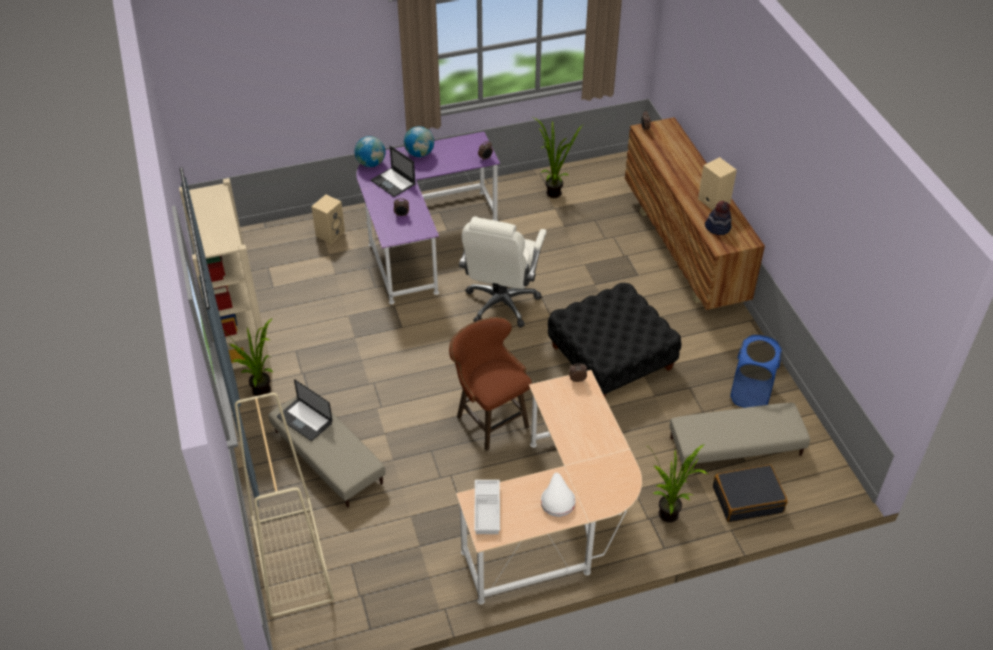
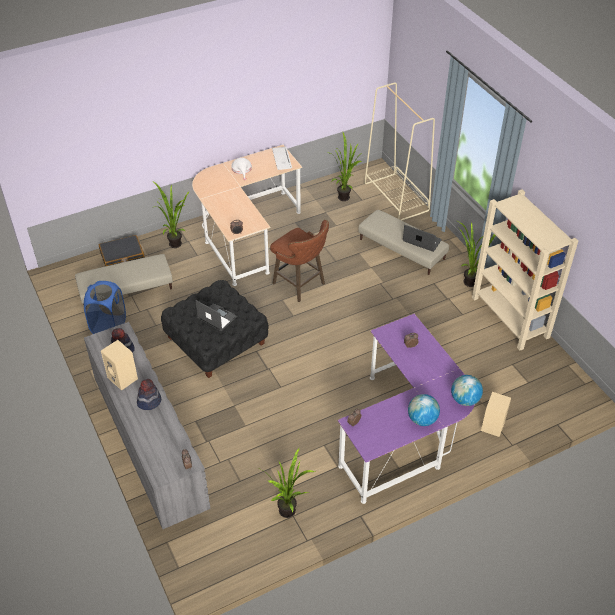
camera: 170 degrees right, 0 degrees up
laptop [371,146,416,197] -> laptop moved to [195,300,237,332]
white office chair [459,216,547,328] -> none
brown cabinet [625,117,765,310] -> grey cabinet [84,322,211,529]
none -> hat [137,379,161,410]
none -> potted plant [326,133,362,201]

